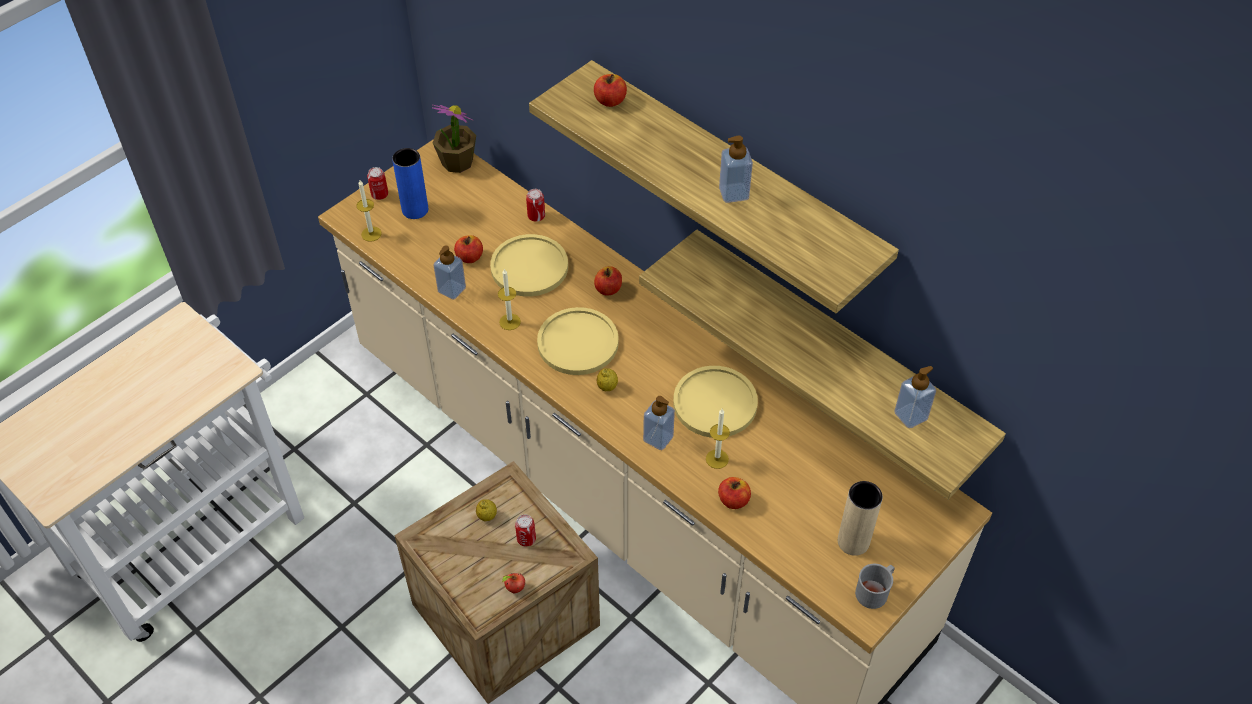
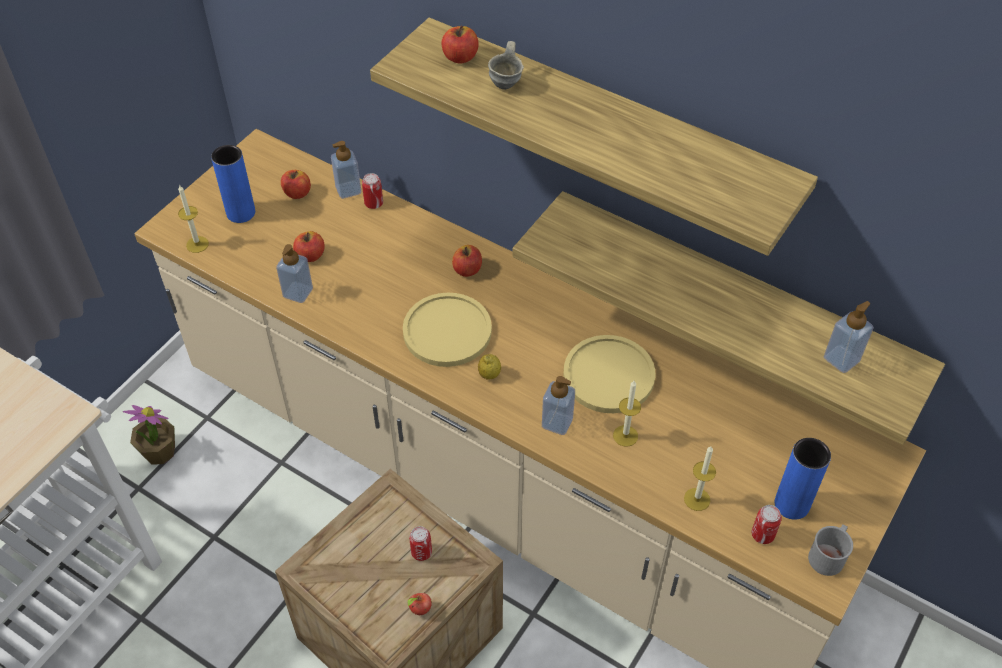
camera: 10 degrees left, 0 degrees up
can [367,167,388,200] -> can moved to [751,505,782,544]
potted plant [432,105,476,173] -> potted plant moved to [123,405,175,465]
lemon [476,499,497,521] -> none
yellow plate [490,234,568,297] -> none
candle [498,268,521,330] -> candle moved to [684,446,716,511]
apple [718,477,751,509] -> apple moved to [281,170,311,199]
soap dispenser [719,135,753,203] -> soap dispenser moved to [331,141,361,199]
beige vase [838,481,883,556] -> blue vase [775,438,831,520]
none -> grey mug [488,41,524,90]

